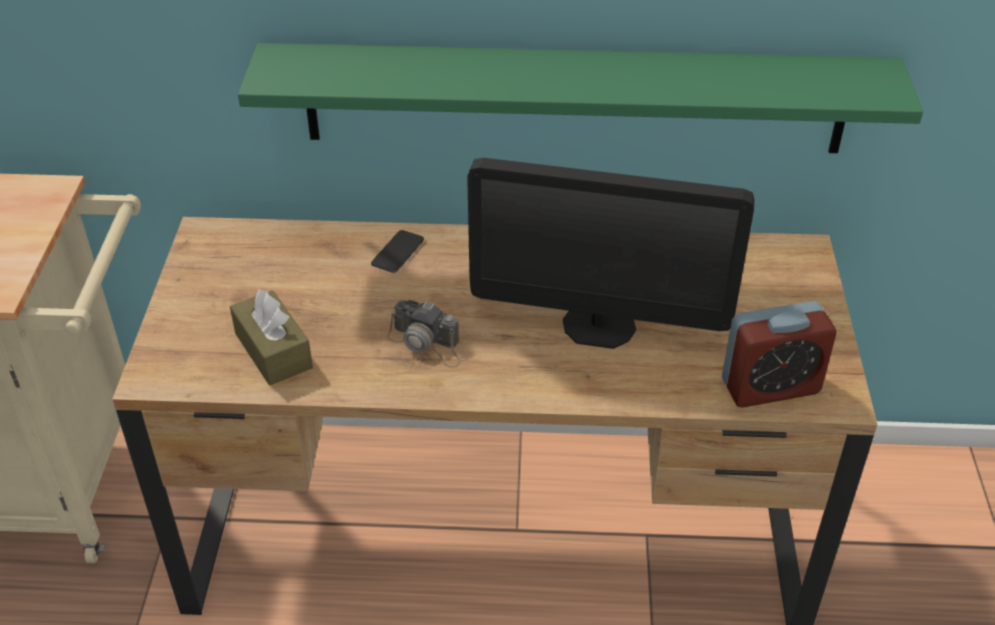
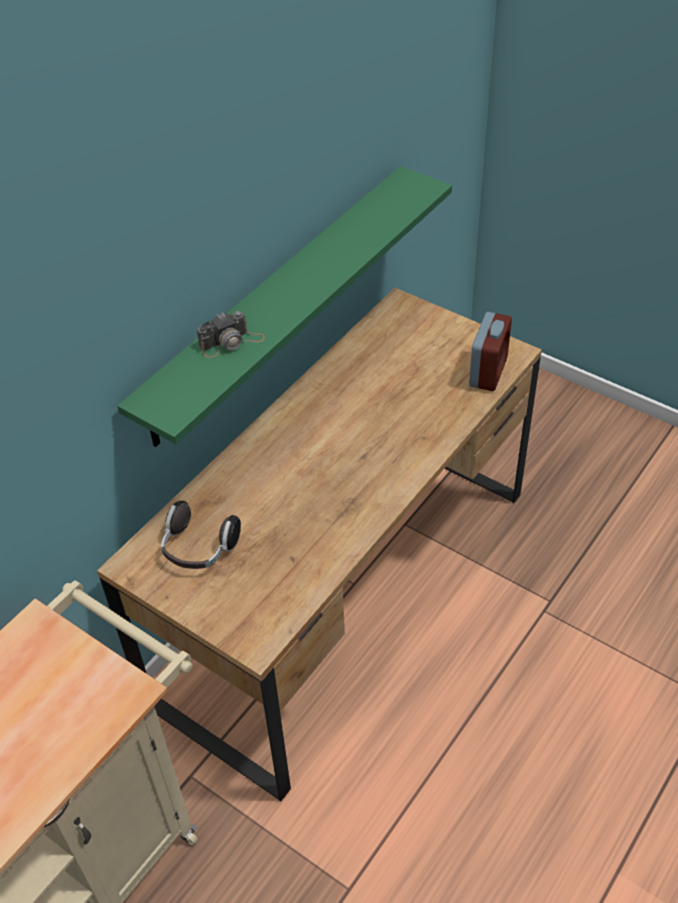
camera: 55 degrees left, 5 degrees up
brown tissue box [230,289,313,385] -> none
phone [371,230,424,273] -> none
camera [387,300,461,368] -> camera moved to [197,311,265,358]
monitor [467,158,755,349] -> none
none -> headphones [161,501,241,569]

